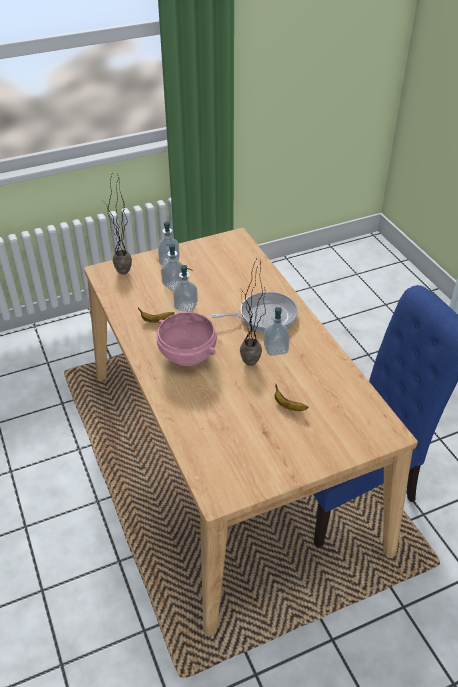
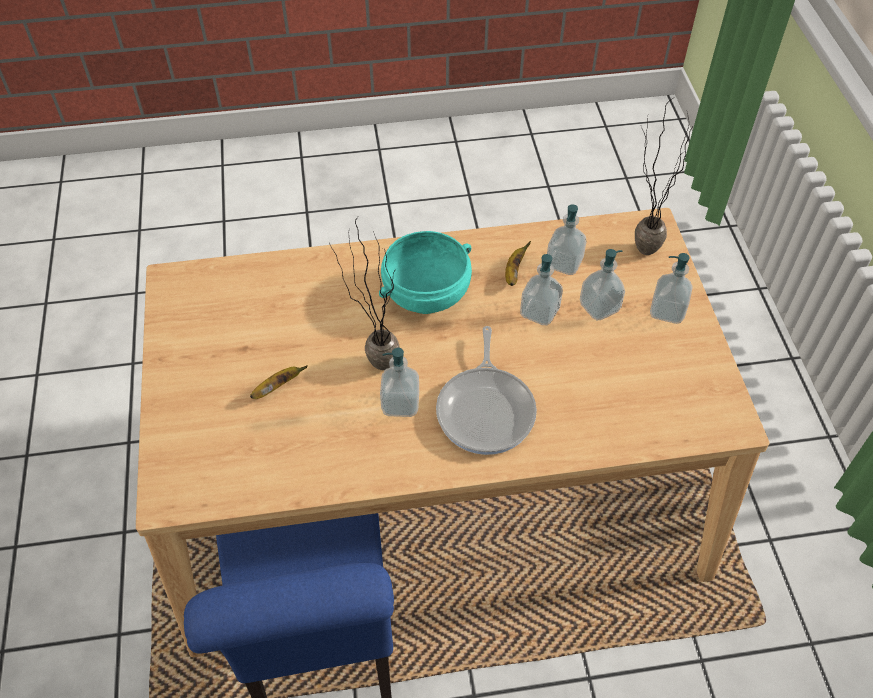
camera: 105 degrees right, 10 degrees up
pink bowl [156,312,217,366] -> turquoise bowl [379,231,472,314]
none -> soap dispenser [547,204,587,275]

